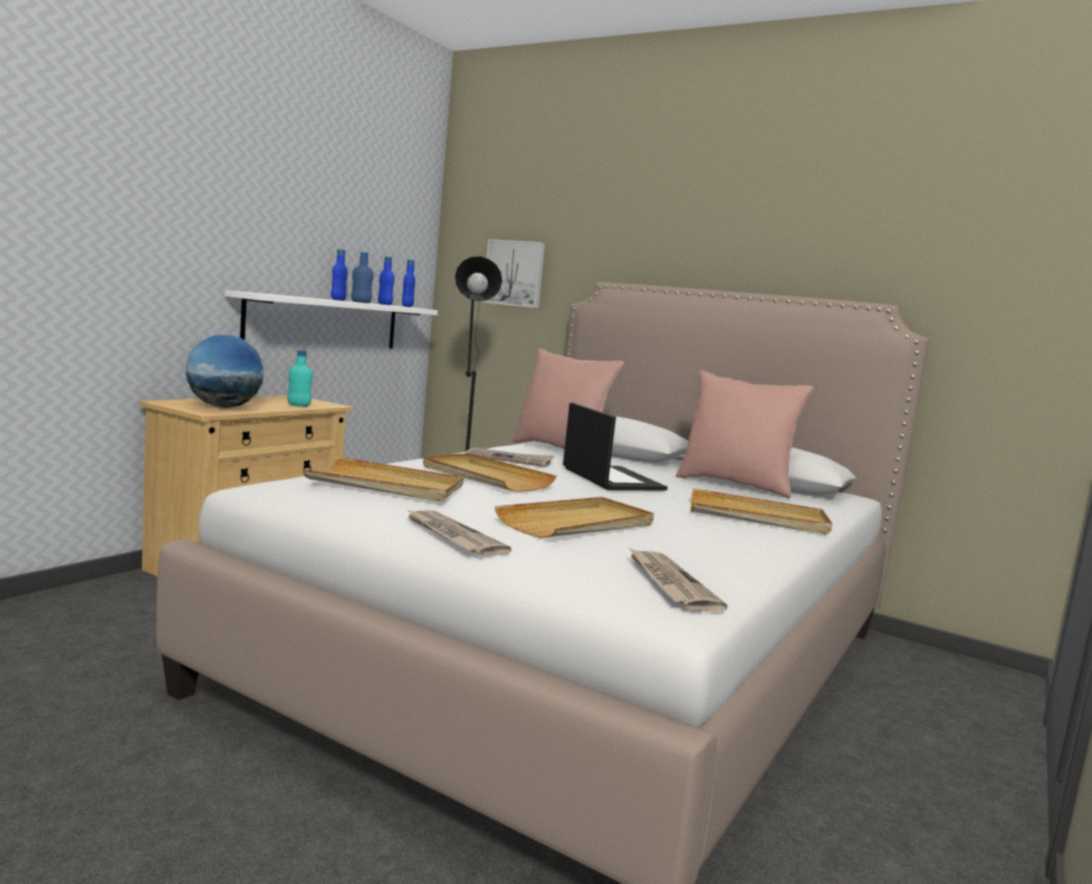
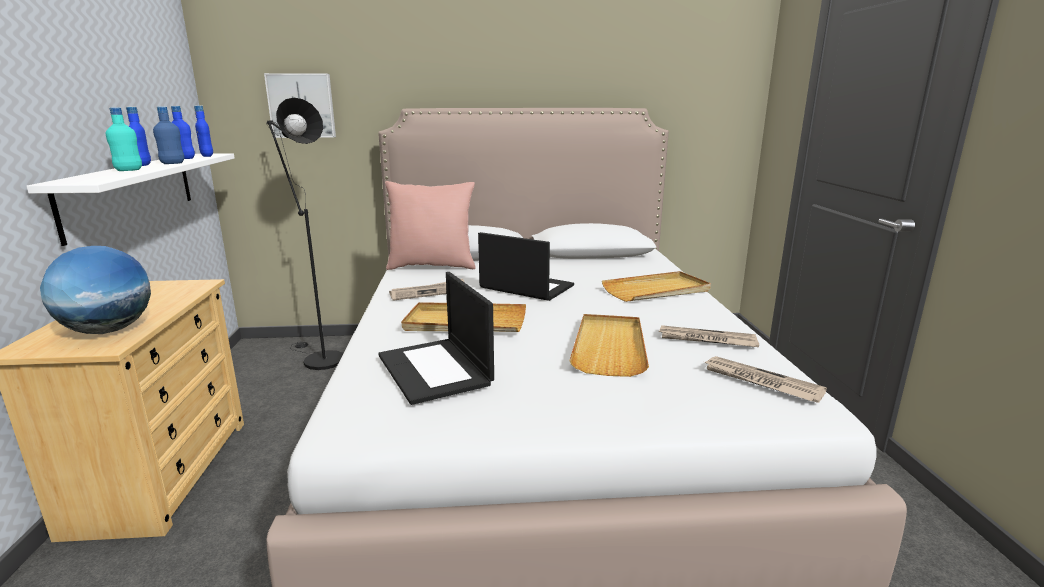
camera: 35 degrees left, 10 degrees up
turquoise bottle [287,350,313,407] -> turquoise bottle moved to [106,108,142,171]
beige tray [303,457,464,502] -> laptop [378,272,494,405]
newspaper [406,509,512,557] -> newspaper moved to [659,325,759,347]
pink pillow [676,370,813,498] -> none

